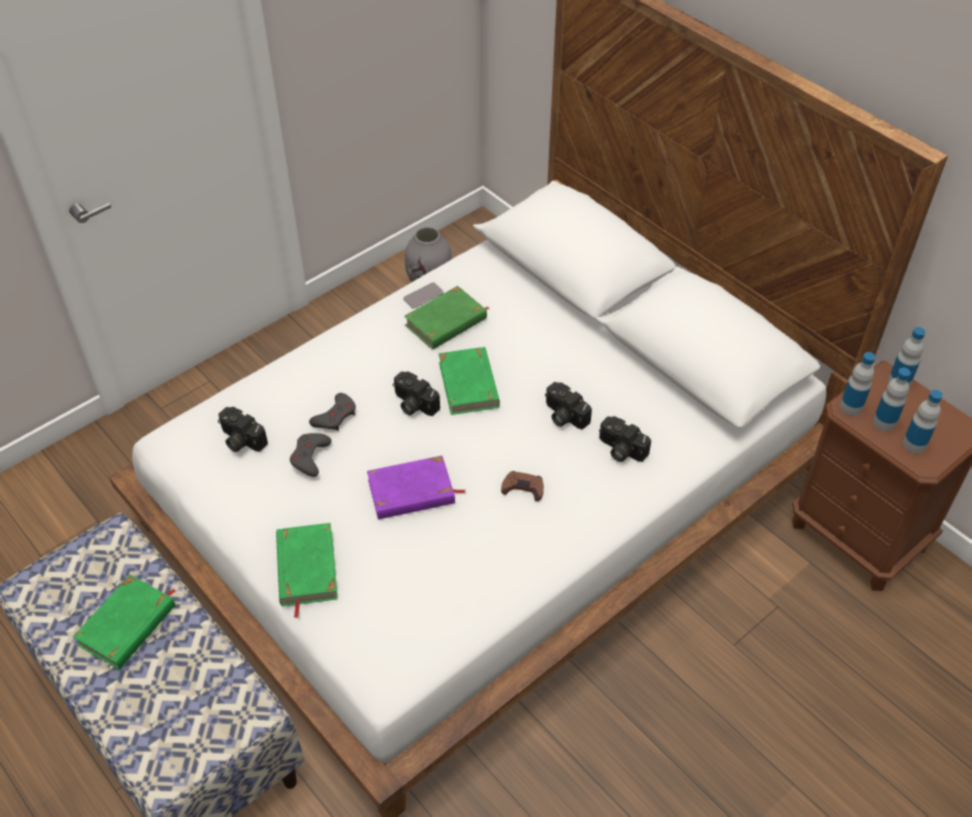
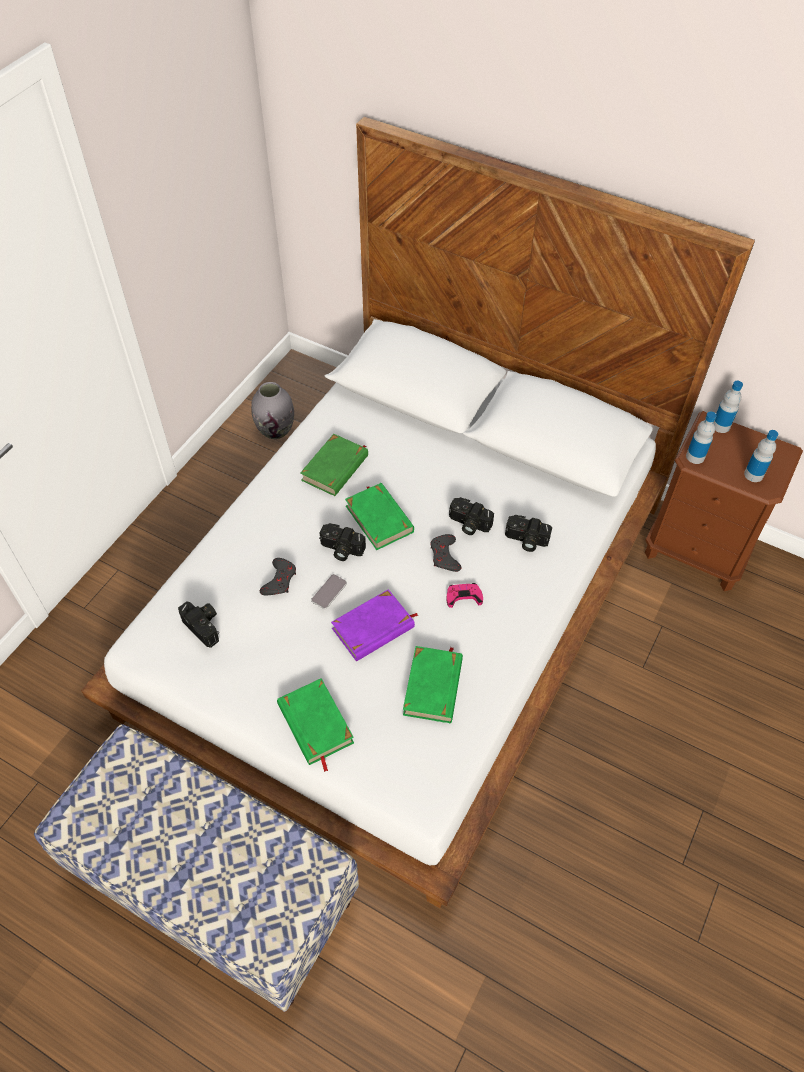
camera: 20 degrees left, 5 degrees up
green book [73,575,176,670] -> green book moved to [403,646,463,723]
camera [218,407,268,452] -> camera turned 150 degrees counterclockwise [178,601,219,648]
grey game controller [290,433,331,477] -> grey game controller moved to [430,534,461,572]
phone [403,282,444,308] -> phone moved to [311,574,347,609]
brown game controller [501,471,544,501] -> pink game controller [446,583,483,608]
bottle [873,368,911,431] -> none

